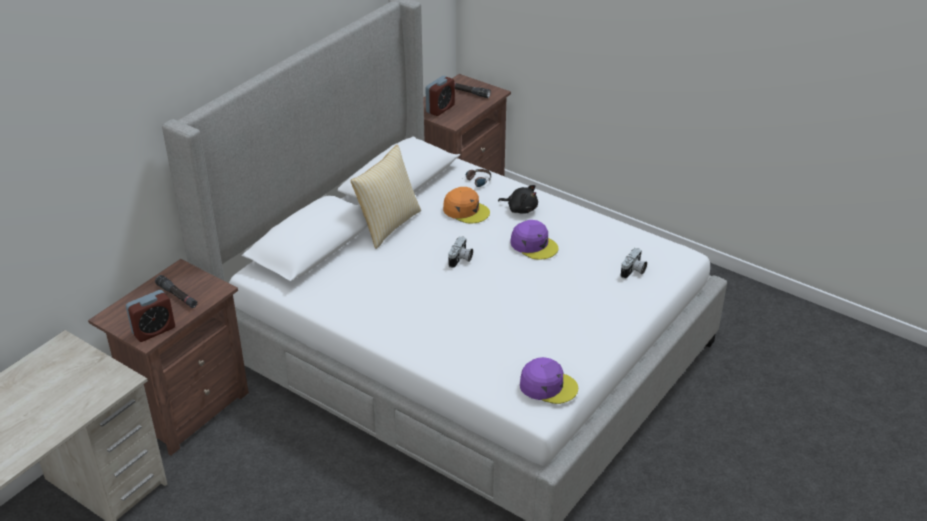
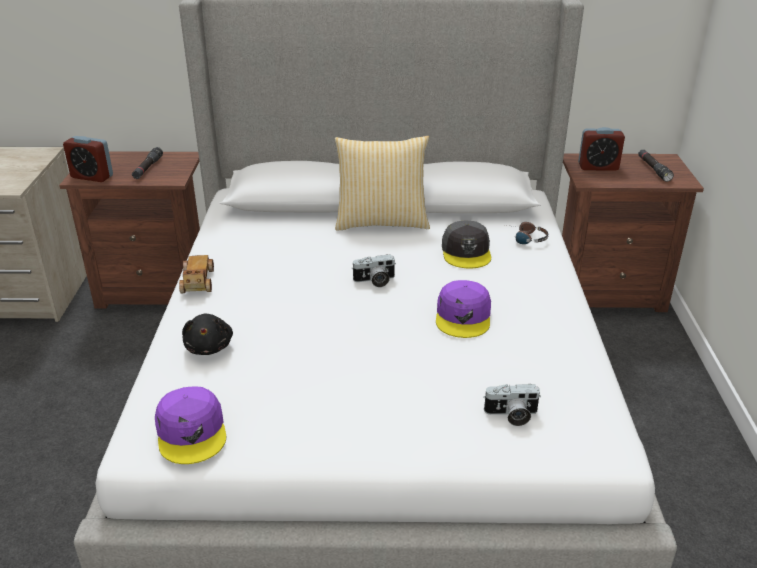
camera: 55 degrees right, 5 degrees down
orange cap [443,187,490,223] -> grey cap [442,221,491,269]
black plush toy [498,185,538,214] -> black plush toy moved to [182,314,233,355]
none -> toy car [179,255,214,293]

